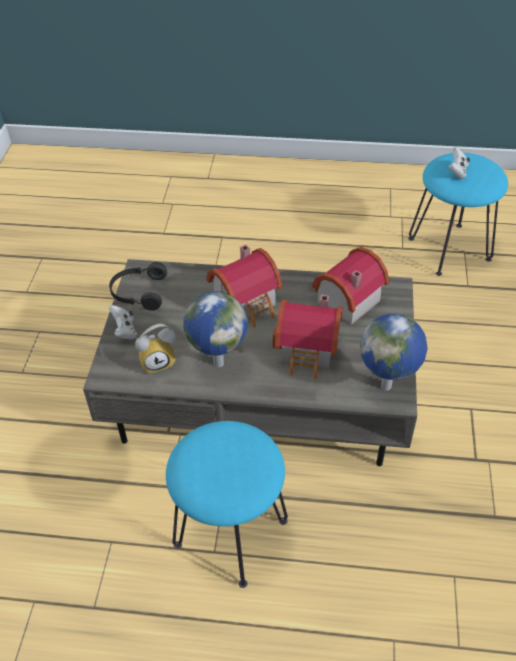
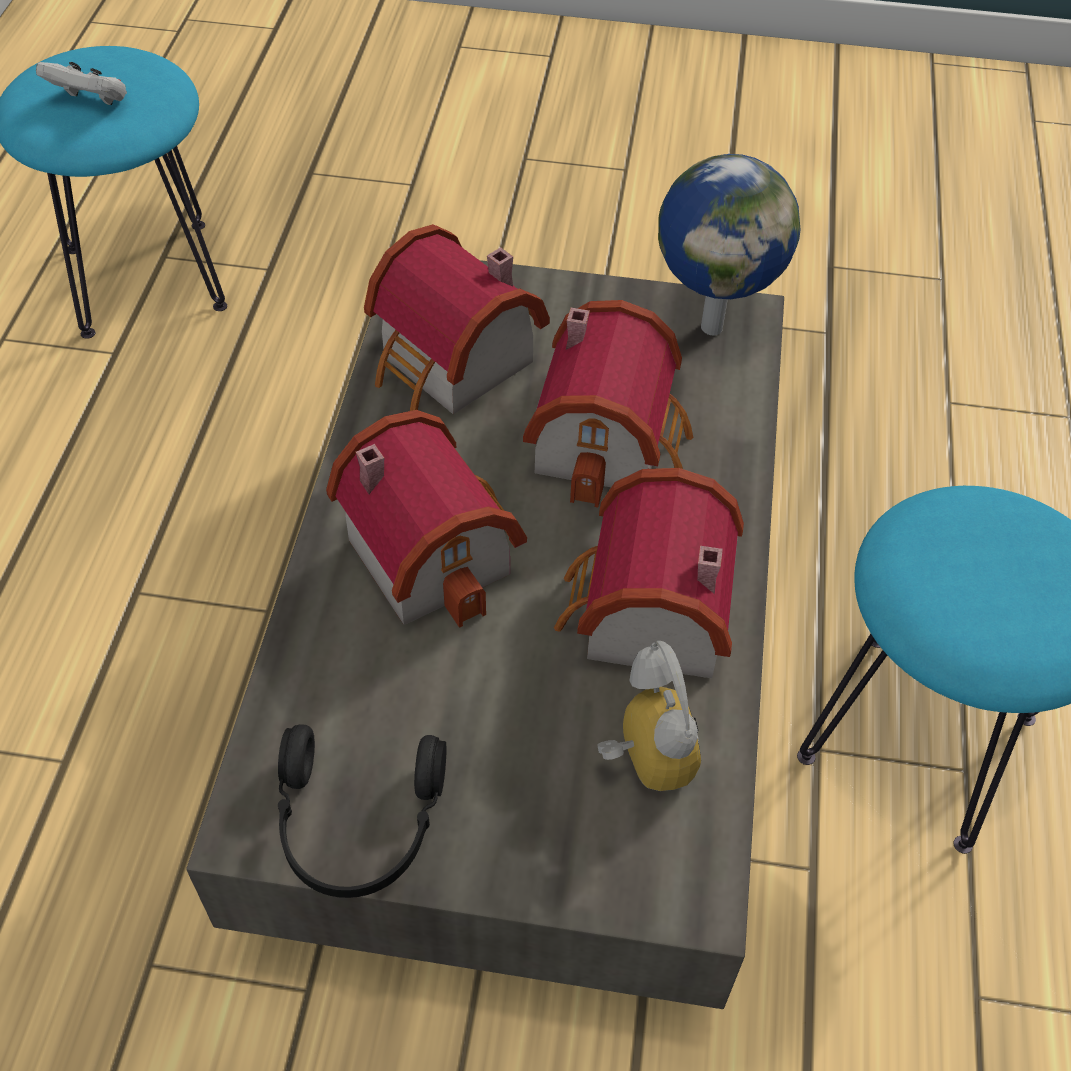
camera: 90 degrees left, 5 degrees up
white game controller [109,305,137,340] -> none
globe [183,291,247,367] -> toy house [554,468,744,678]

